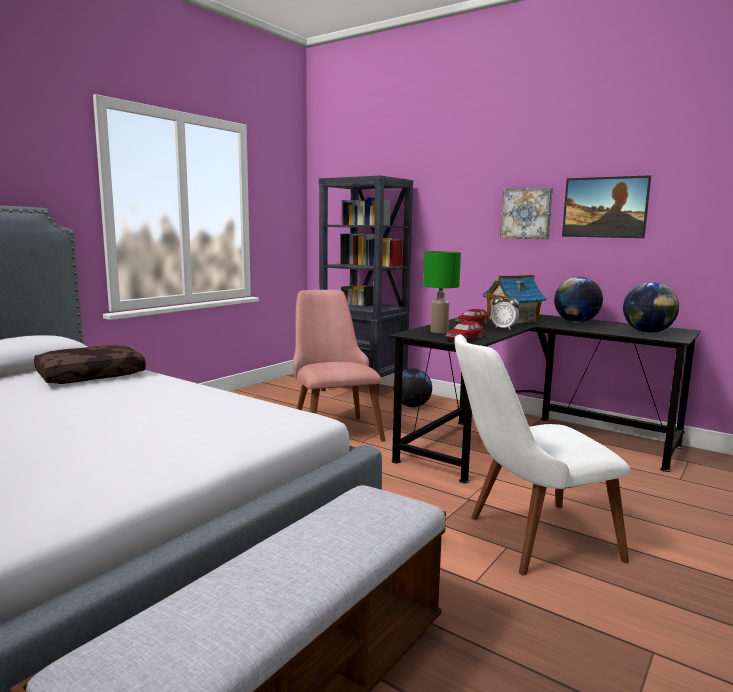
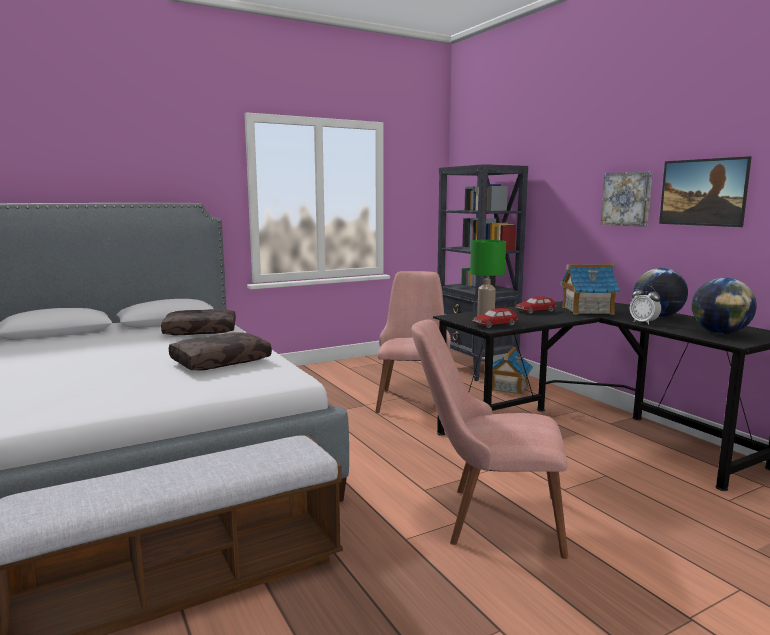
camera: 25 degrees right, 0 degrees up
globe [402,368,432,407] -> toy house [492,347,533,395]
white chair [455,334,630,575] -> pink chair [412,319,568,559]
alarm clock [491,293,519,330] -> alarm clock moved to [630,285,661,325]
none -> brown pillow [169,332,272,371]

